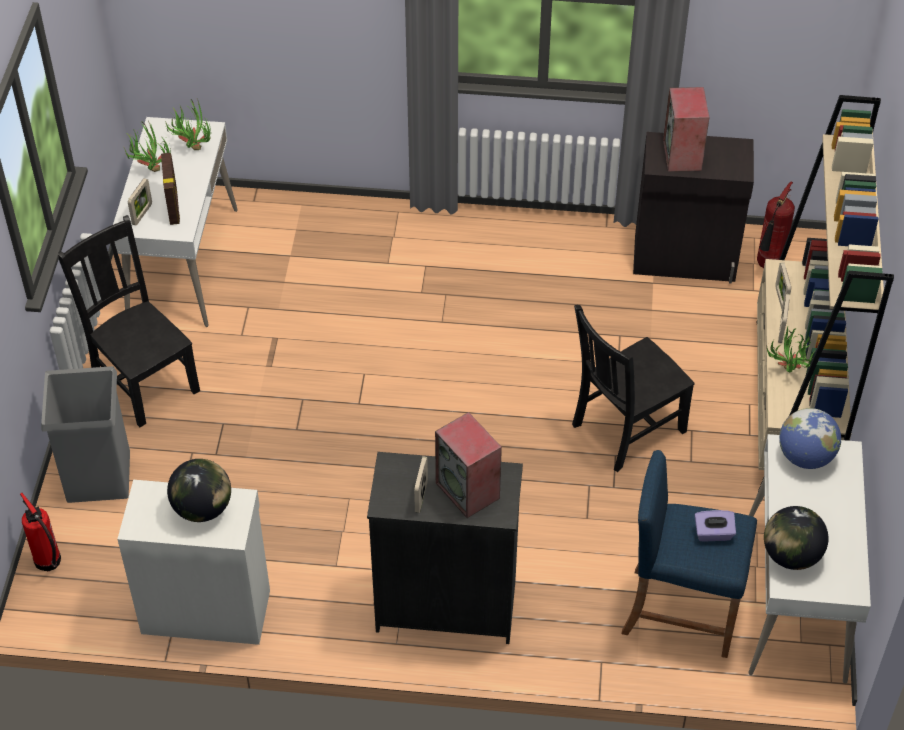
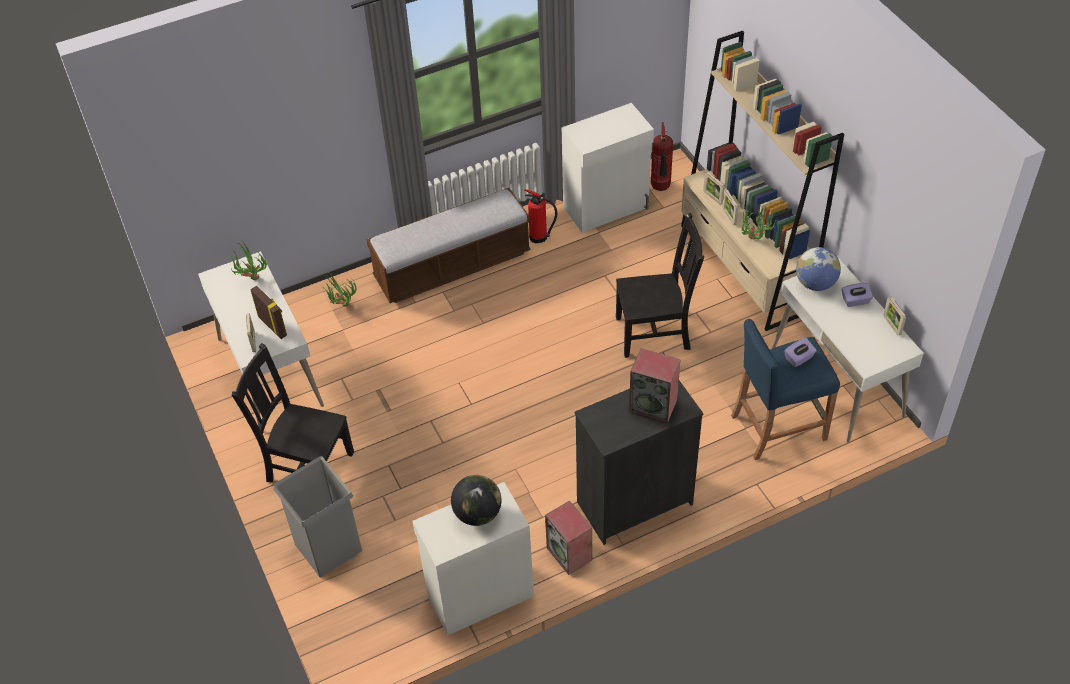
camera: 30 degrees left, 0 degrees up
fire extinguisher [20,493,61,571] -> fire extinguisher moved to [525,189,557,244]
potted plant [124,119,171,172] -> potted plant moved to [322,274,356,307]
picture frame [414,456,428,513] -> picture frame moved to [883,297,906,335]
black chair [572,305,694,472] -> black chair turned 120 degrees counterclockwise [616,213,704,358]
black cabinet [633,132,754,284] -> white cabinet [562,103,654,233]
speaker [663,87,710,172] -> speaker moved to [545,501,592,575]
globe [764,506,828,570] -> none
none -> bench [367,188,531,303]
none -> purple tissue box [842,283,873,307]

